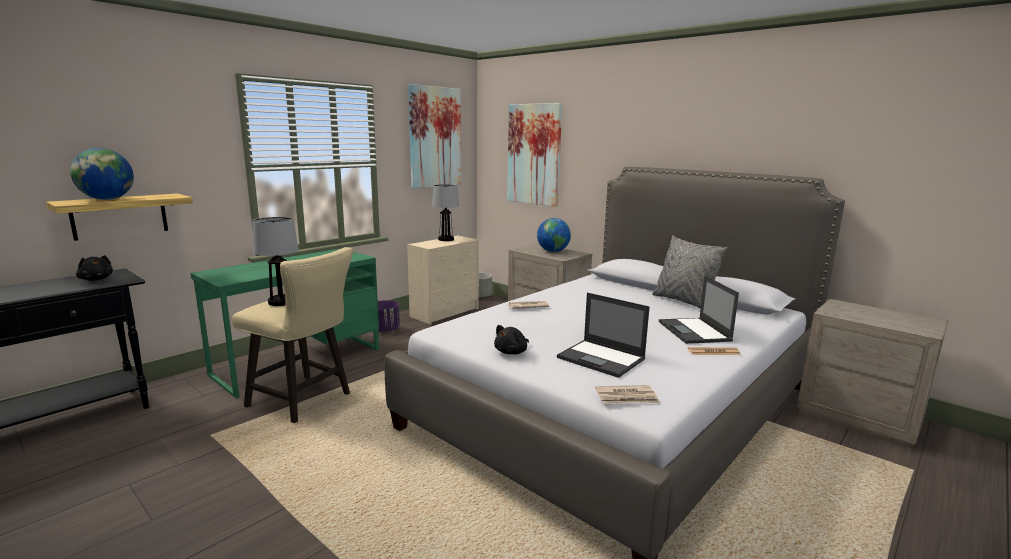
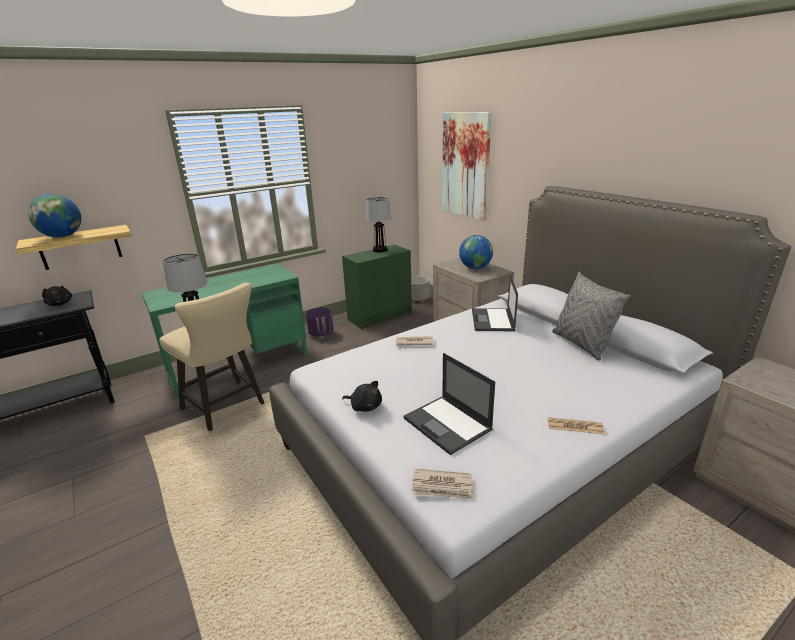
camera: 15 degrees right, 10 degrees up
beige dresser [407,235,479,324] -> green dresser [342,244,412,330]
picture [408,84,461,188] -> none
black plush toy [494,325,529,355] -> black plush toy turned 120 degrees counterclockwise [342,381,382,412]
laptop [659,276,739,344] -> laptop moved to [472,275,518,331]

